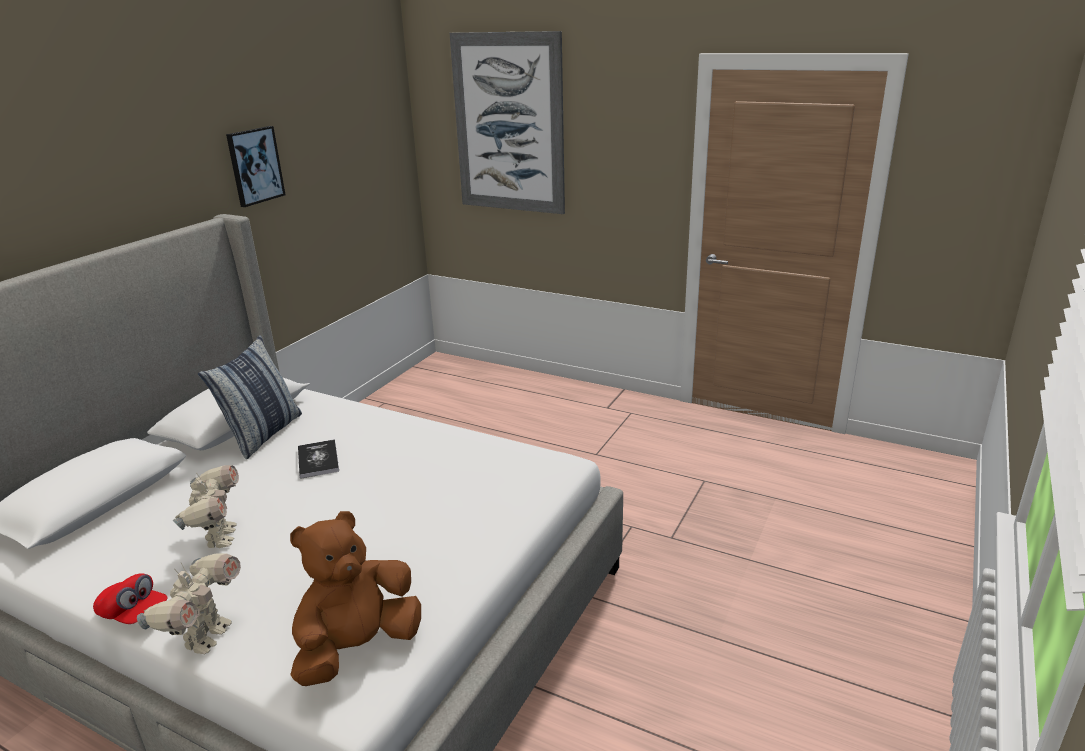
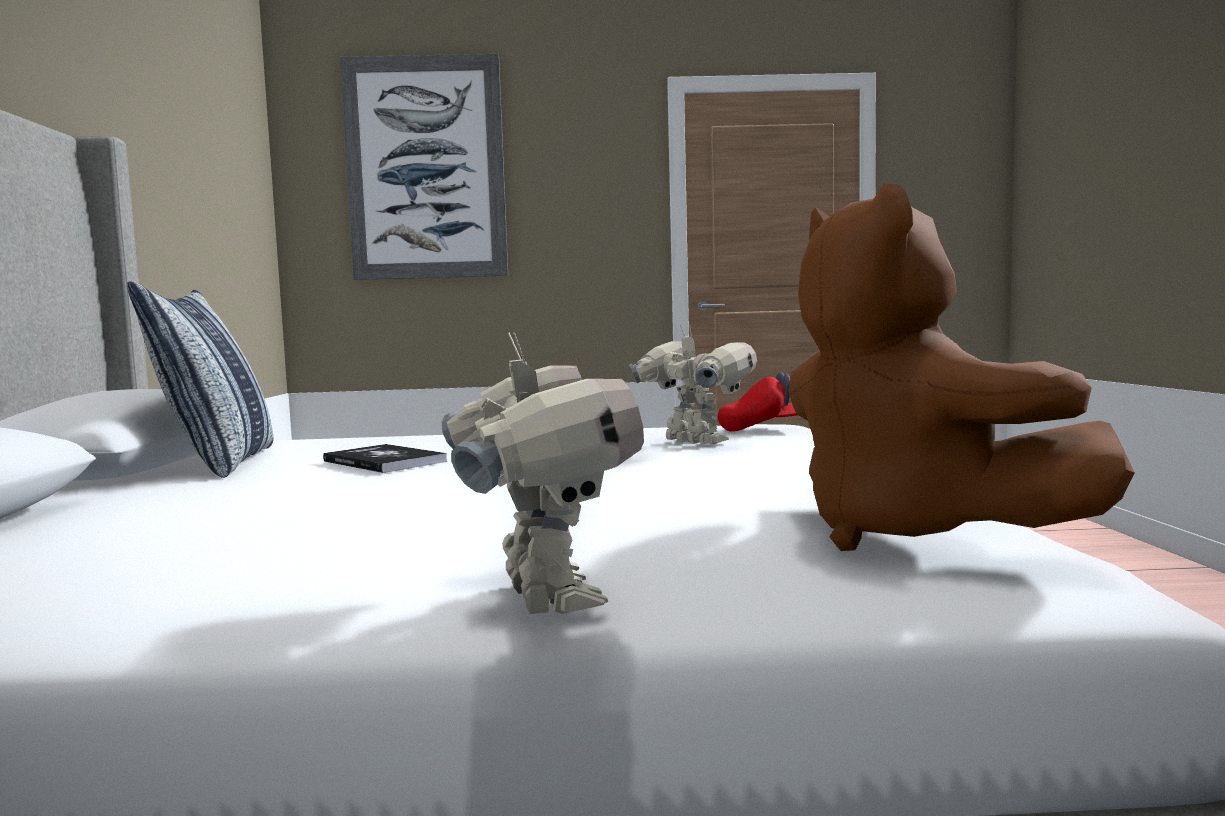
camera: 30 degrees left, 20 degrees down
red cap [93,573,168,624] -> red cap moved to [718,372,797,432]
toy robot [173,465,239,548] -> toy robot moved to [629,325,757,444]
picture [226,126,285,207] -> none
brown plush toy [290,511,421,686] -> brown plush toy turned 45 degrees counterclockwise [788,184,1135,551]

